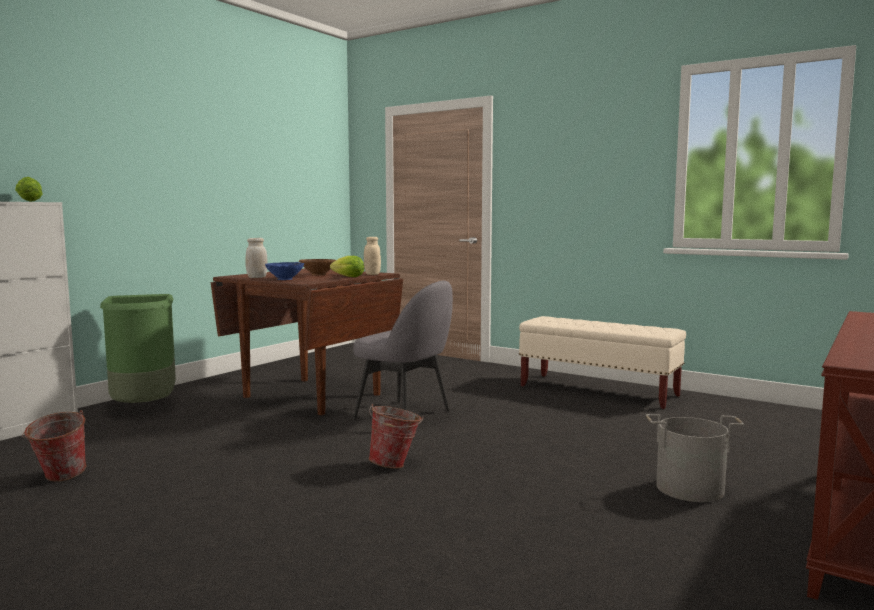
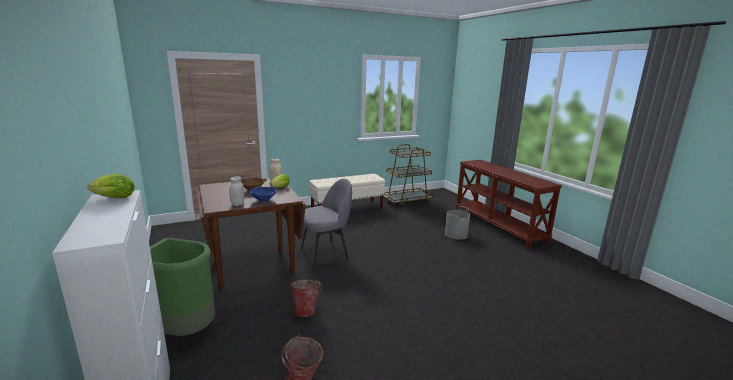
camera: 60 degrees left, 10 degrees up
bucket [369,404,423,469] -> bucket moved to [291,279,322,317]
none -> brown cart [384,144,433,208]

